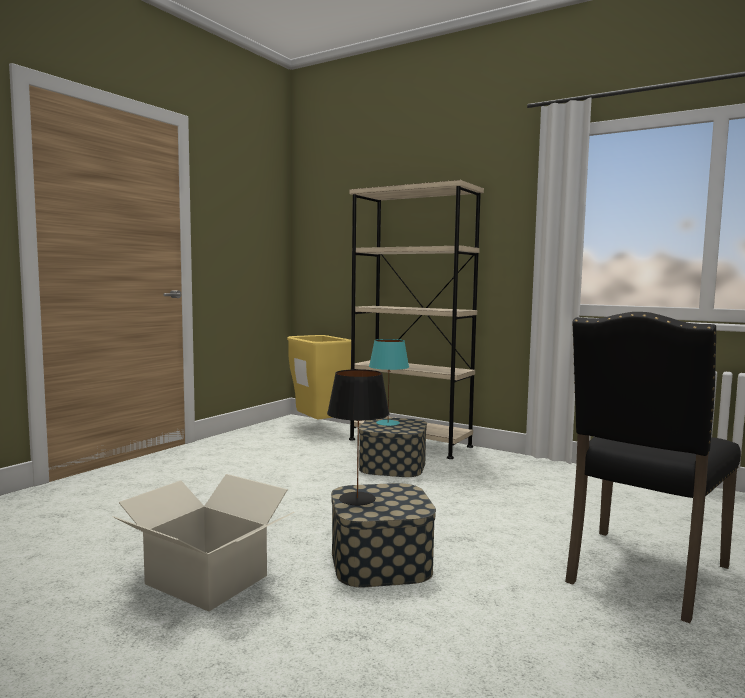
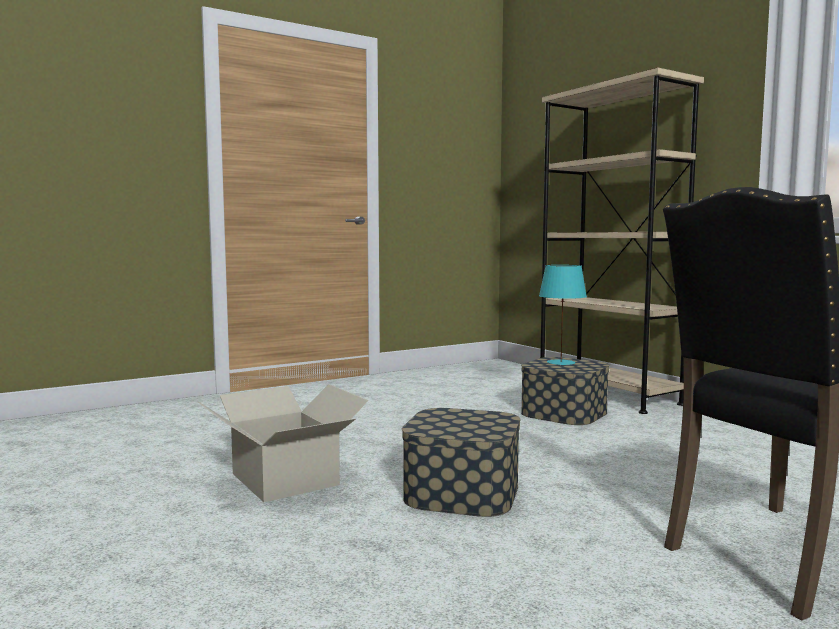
camera: 25 degrees right, 0 degrees up
yellow trash can [287,335,351,420] -> none
black table lamp [327,369,390,505] -> none

